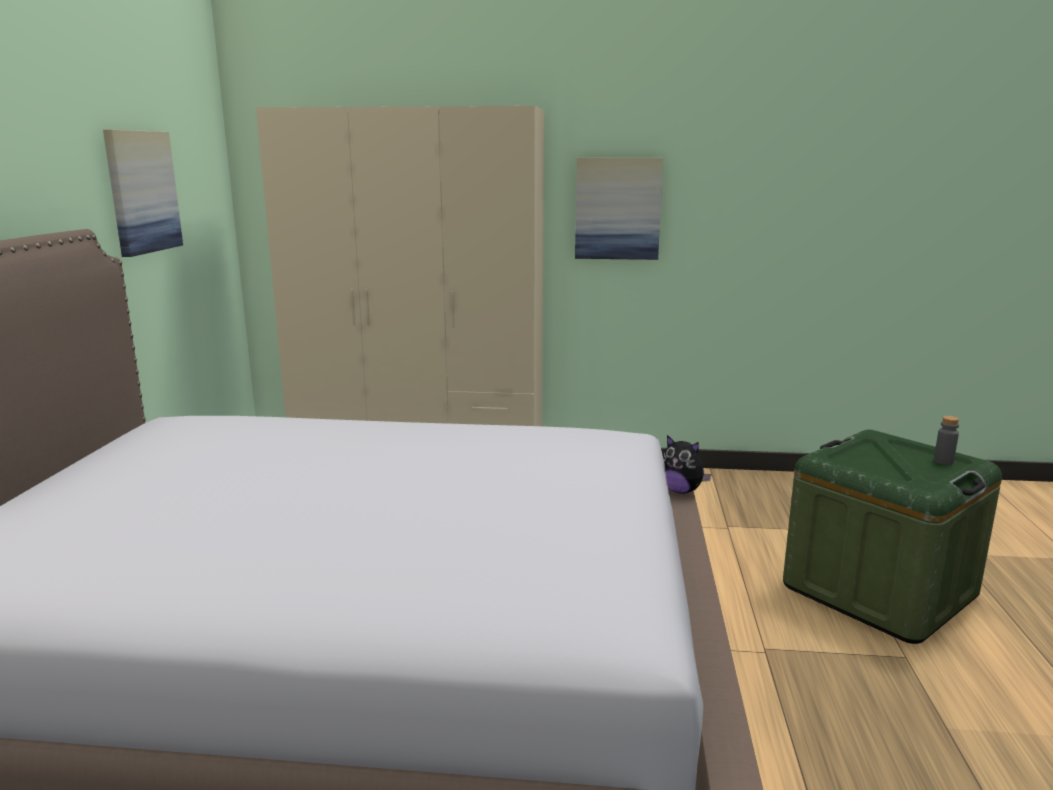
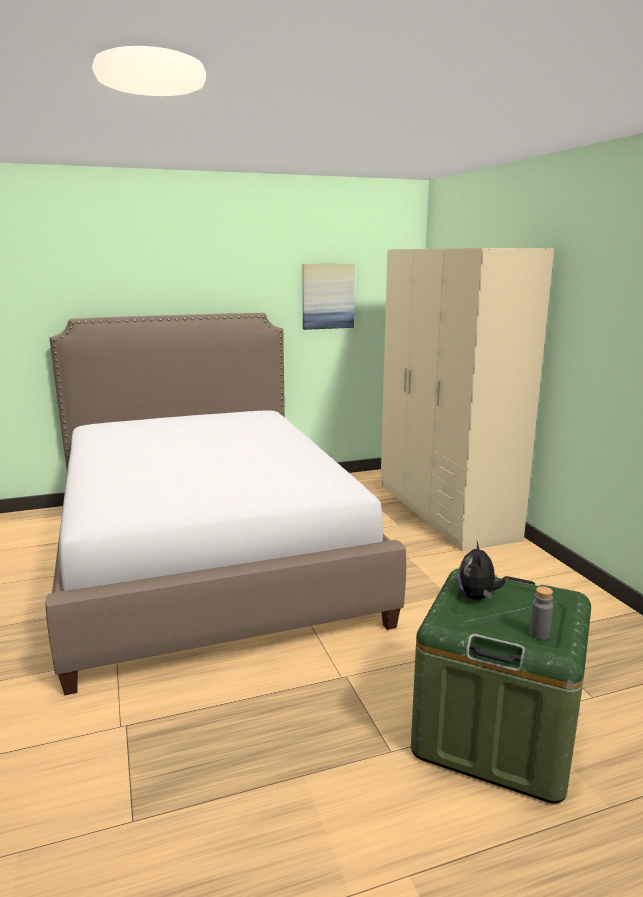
camera: 65 degrees right, 0 degrees up
picture [575,158,663,260] -> none
plush toy [663,435,712,494] -> plush toy moved to [458,542,505,600]

